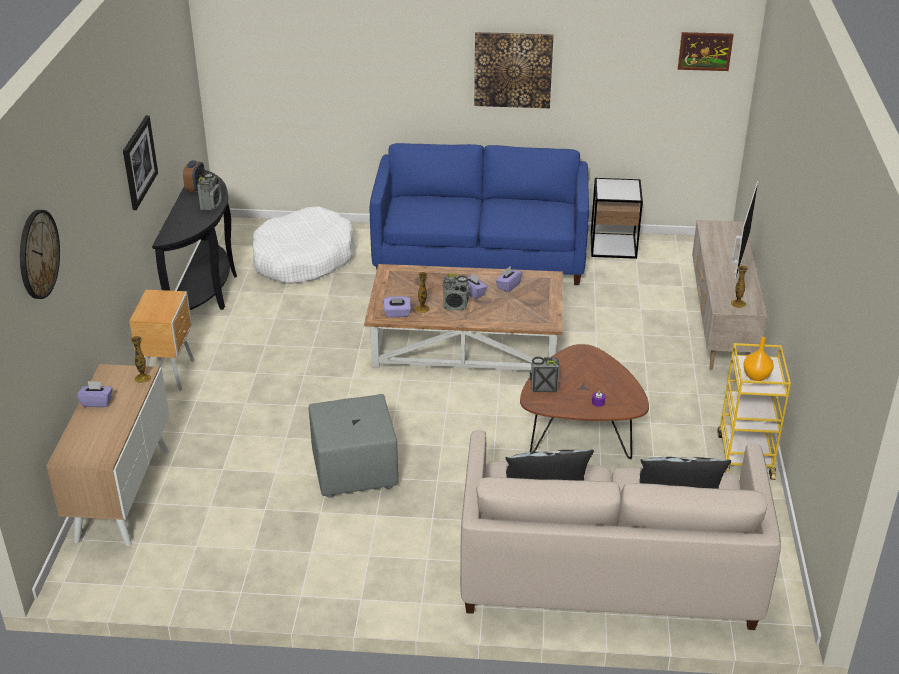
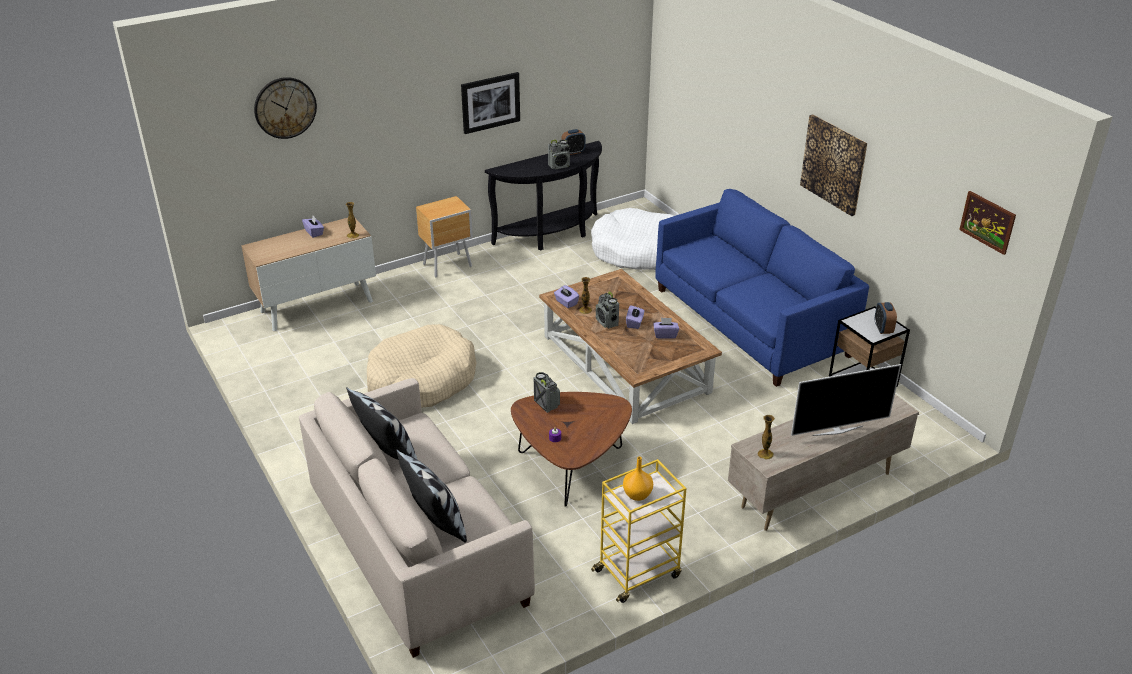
camera: 55 degrees right, 0 degrees up
grey ottoman [309,394,398,498] -> beige dog bed [367,324,476,408]
none -> alarm clock [875,302,897,334]

